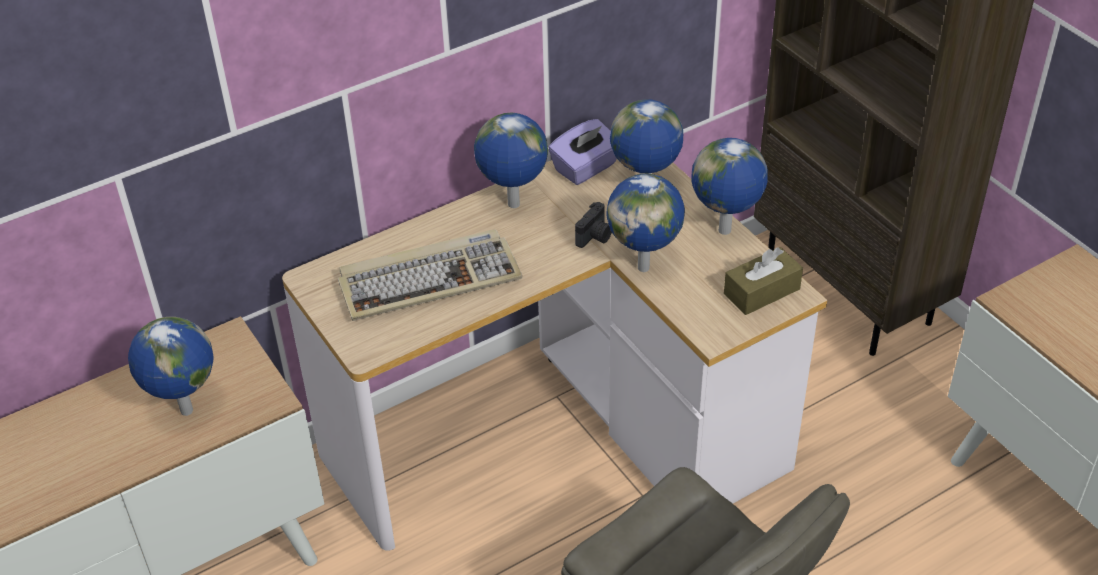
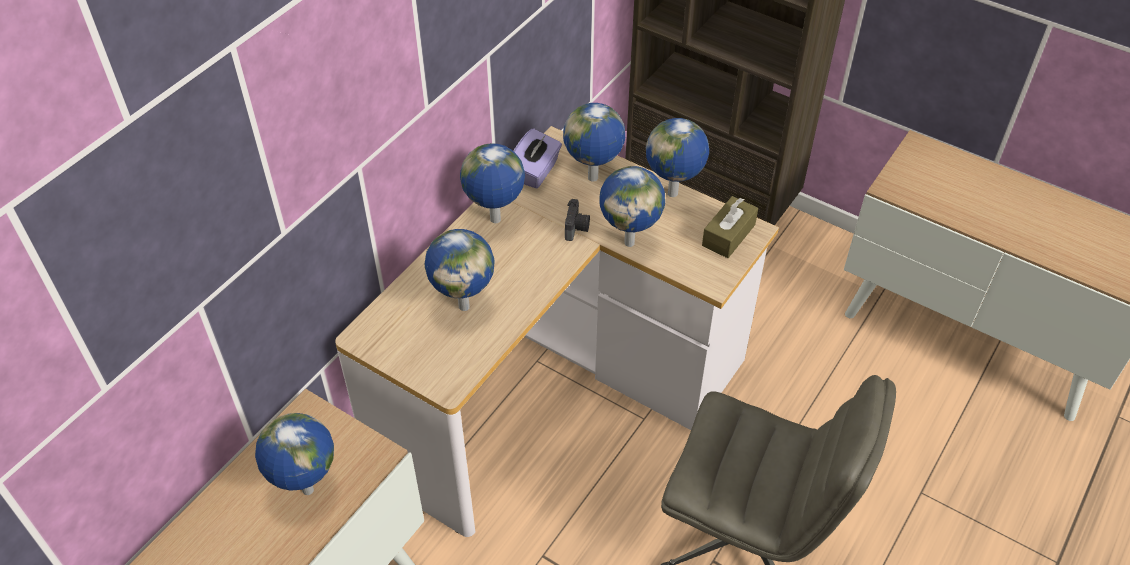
camera: 25 degrees left, 5 degrees up
keyboard [338,229,523,321] -> globe [425,229,495,311]

